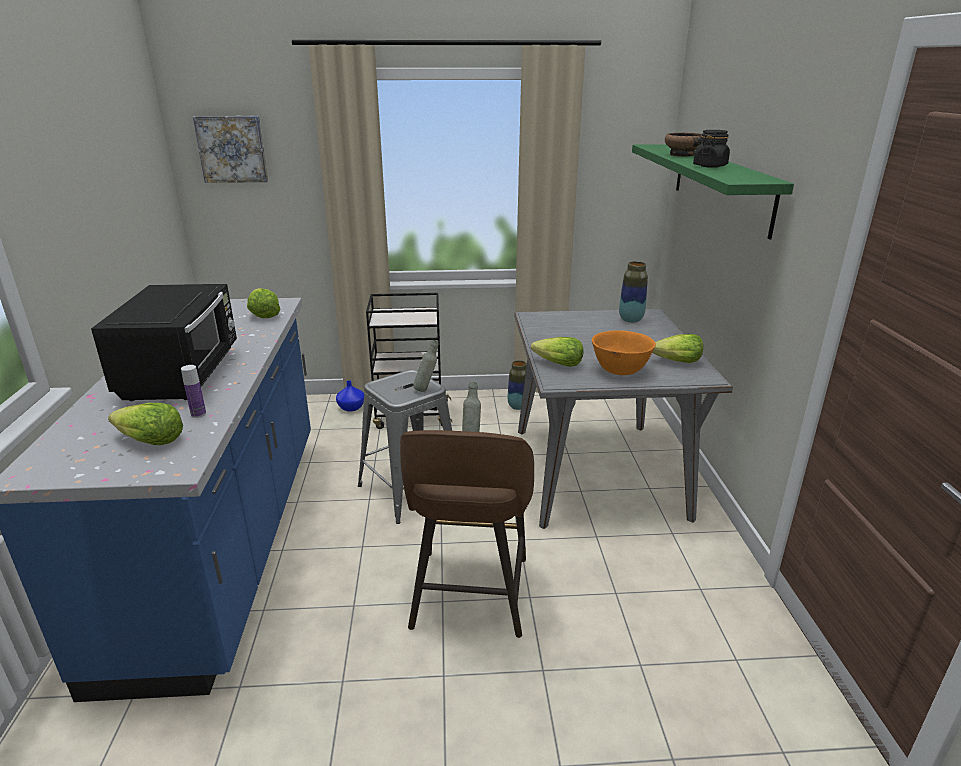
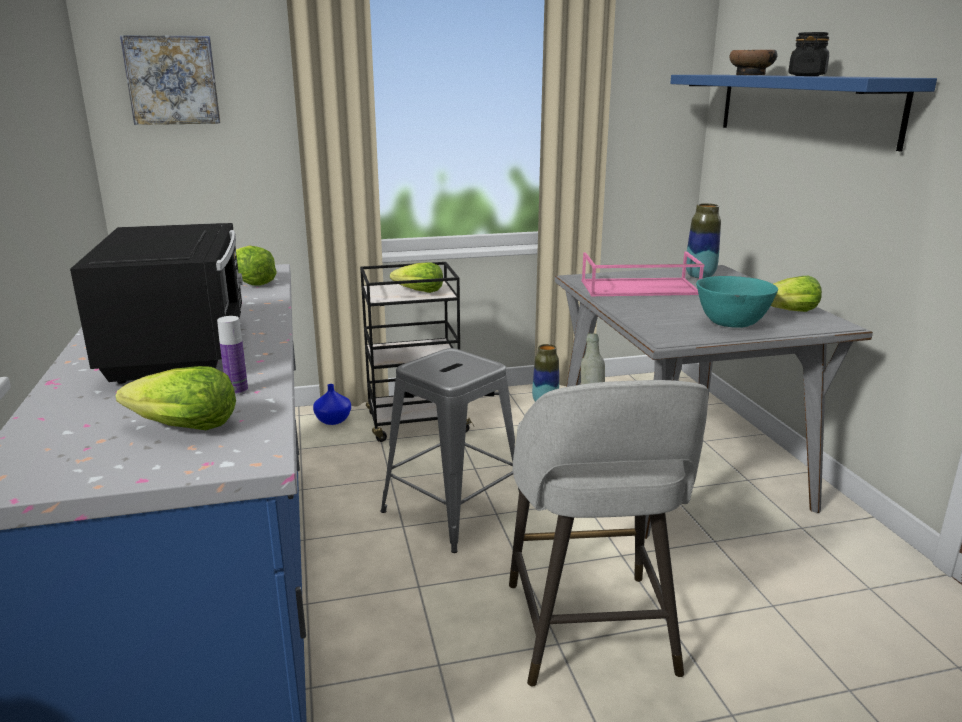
camera: 10 degrees left, 5 degrees down
brown stool [400,430,534,638] -> grey stool [509,380,709,686]
grey bottle [413,340,438,392] -> none
lettuce [531,337,584,367] -> lettuce moved to [390,262,443,293]
orange bowl [592,330,656,375] -> turquoise bowl [696,276,778,328]
green shelf [632,144,794,239] -> blue shelf [670,75,937,151]
none -> pink tray [582,251,705,296]

